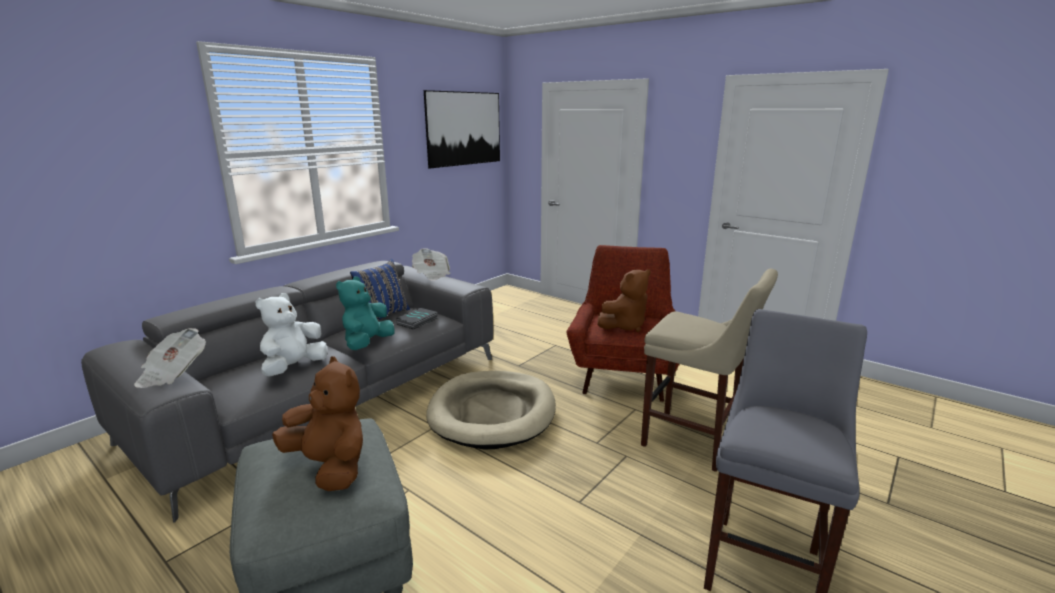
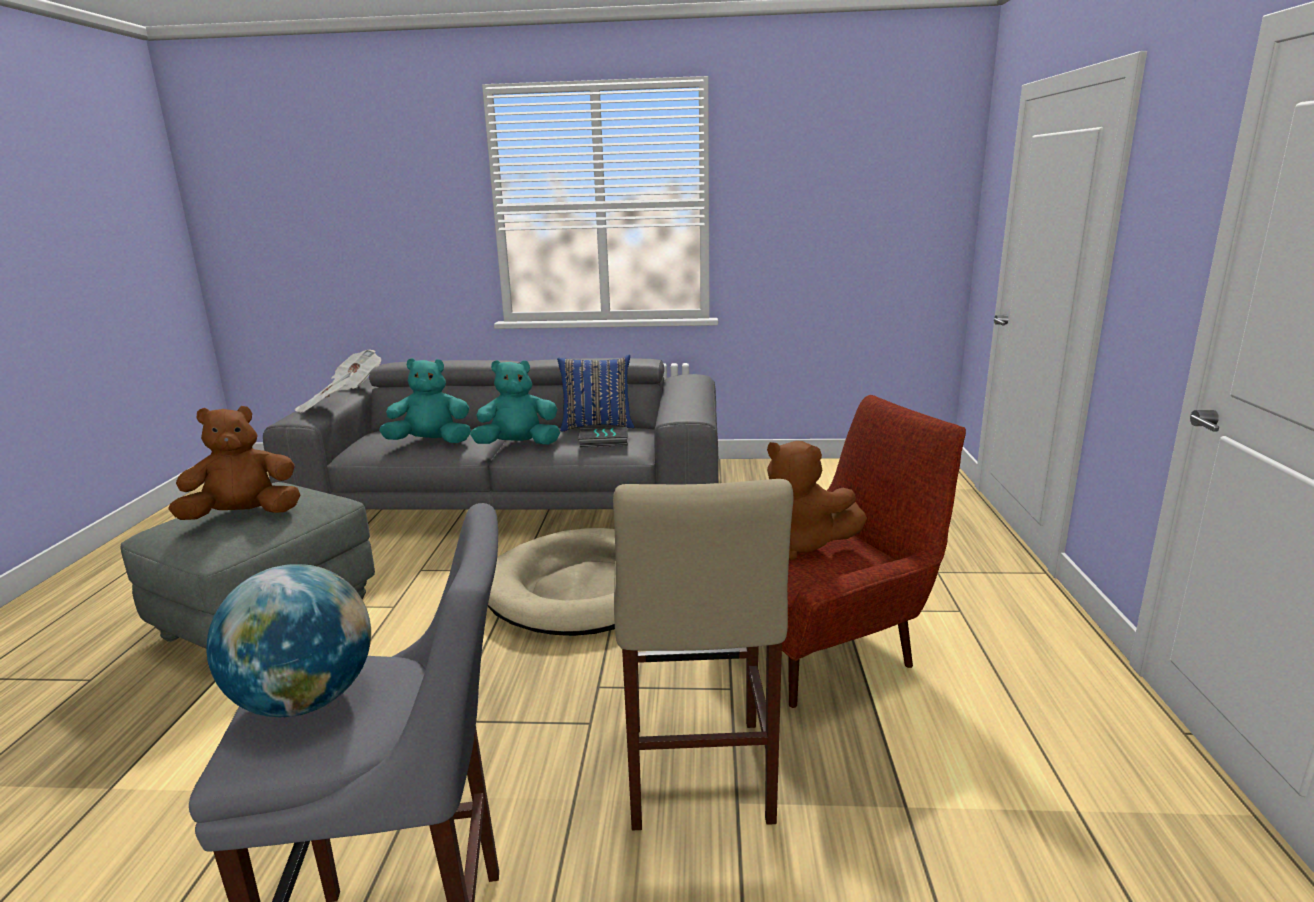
camera: 55 degrees right, 0 degrees up
white plush toy [255,293,328,377] -> turquoise plush toy [379,358,471,443]
brown plush toy [272,356,363,491] -> brown plush toy turned 120 degrees counterclockwise [168,406,300,520]
newspaper [412,248,450,281] -> newspaper moved to [331,350,381,391]
picture [424,90,500,169] -> none
none -> globe [207,564,371,717]

